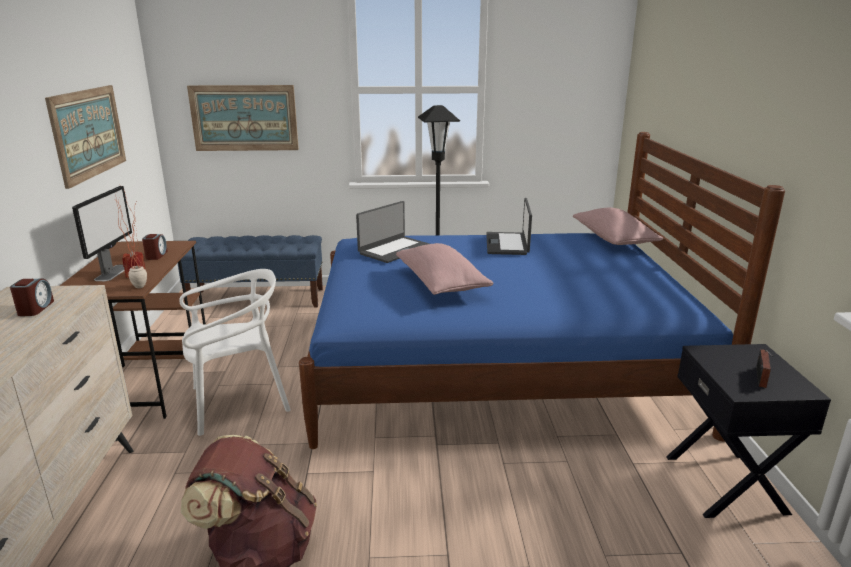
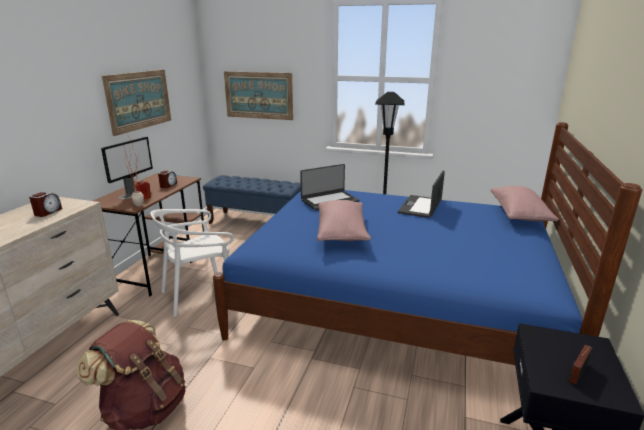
camera: 20 degrees right, 0 degrees up
white chair [179,269,291,436] -> white chair turned 150 degrees clockwise [150,209,234,317]

